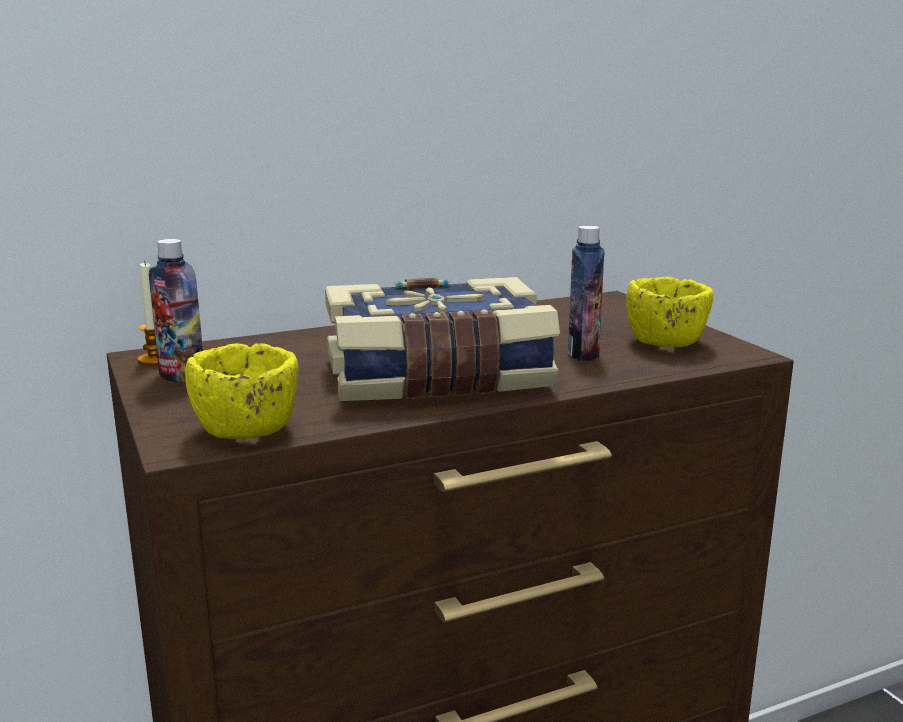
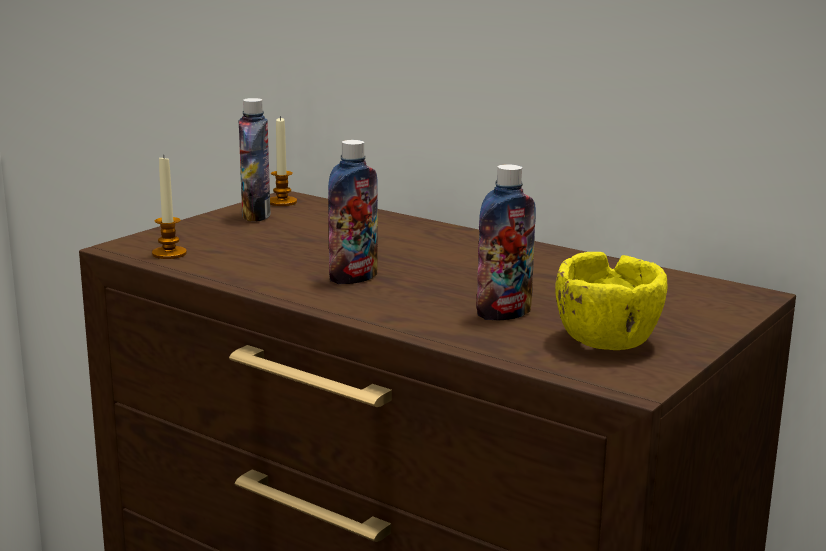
camera: 60 degrees right, 0 degrees up
yellow bowl [185,343,299,439] -> candle [152,154,187,259]
book [325,277,560,401] -> bottle [328,140,378,284]

